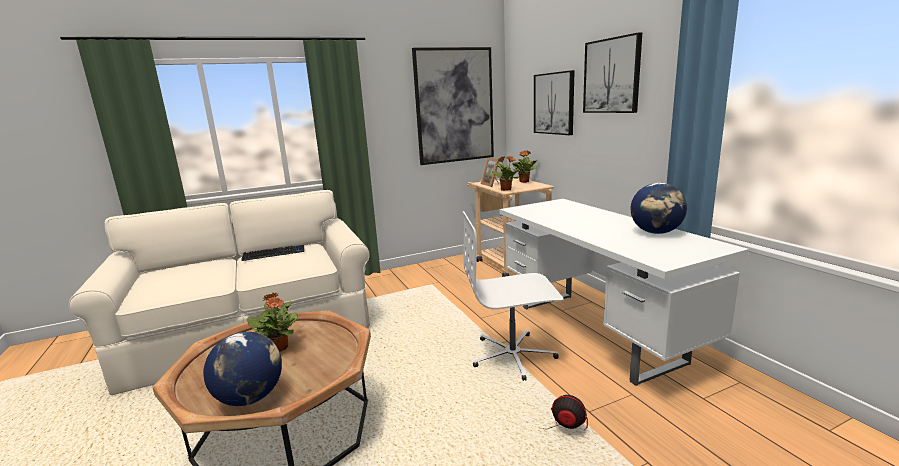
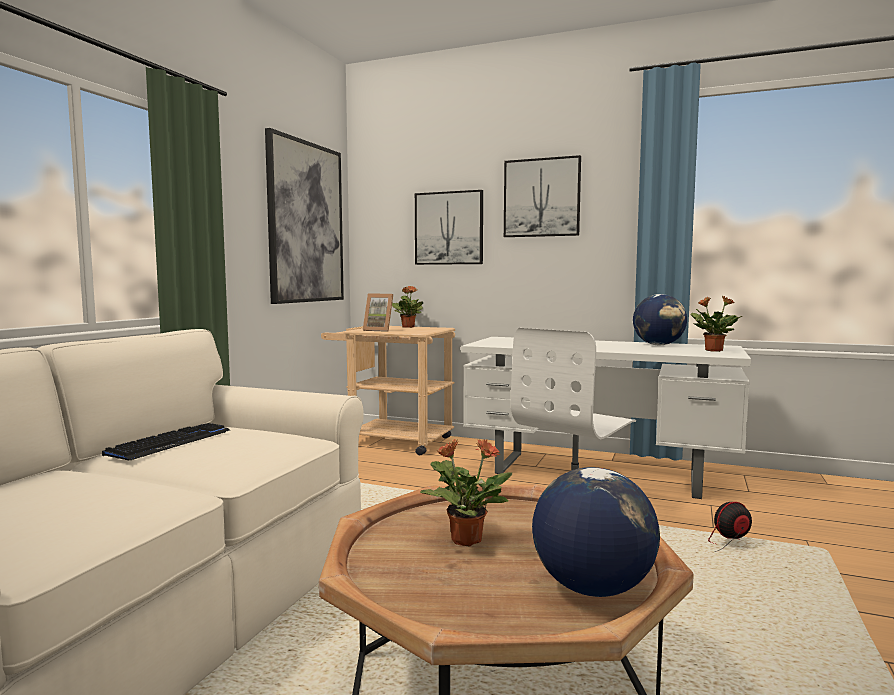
camera: 45 degrees left, 10 degrees down
potted plant [491,156,520,191] -> potted plant moved to [691,296,743,352]

